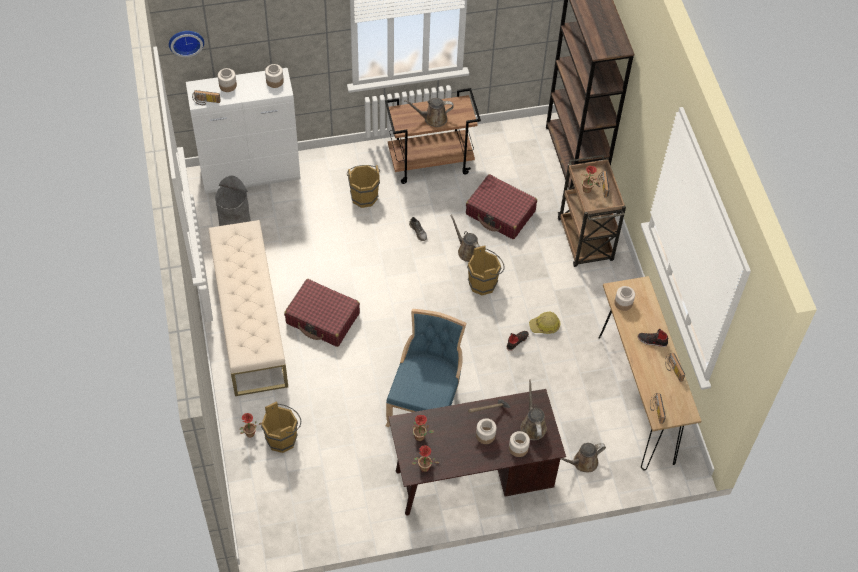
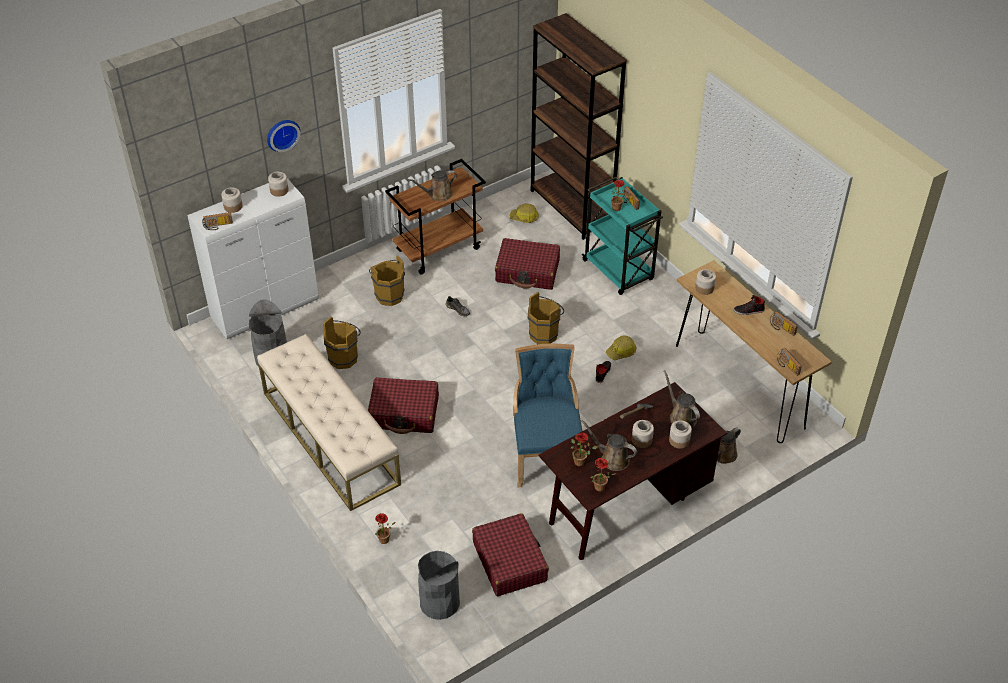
camera: 20 degrees left, 10 degrees down
wall clock [169,31,204,57] -> wall clock moved to [267,120,300,152]
brown bucket [261,401,301,453] -> brown bucket moved to [323,316,361,369]
brown watering can [450,215,480,262] -> brown watering can moved to [581,420,637,471]
brown cart [558,155,626,267] -> turquoise cart [582,177,663,295]
none -> grey trash can [418,551,460,620]
none -> red suitcase [472,513,549,596]
none -> hard hat [510,204,539,223]

